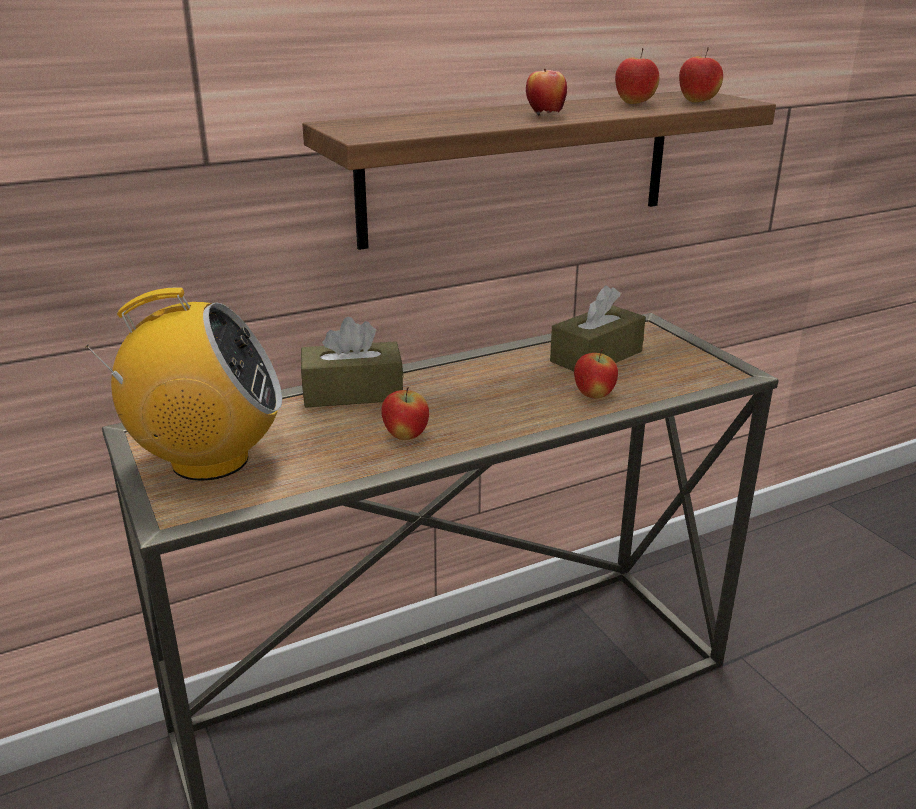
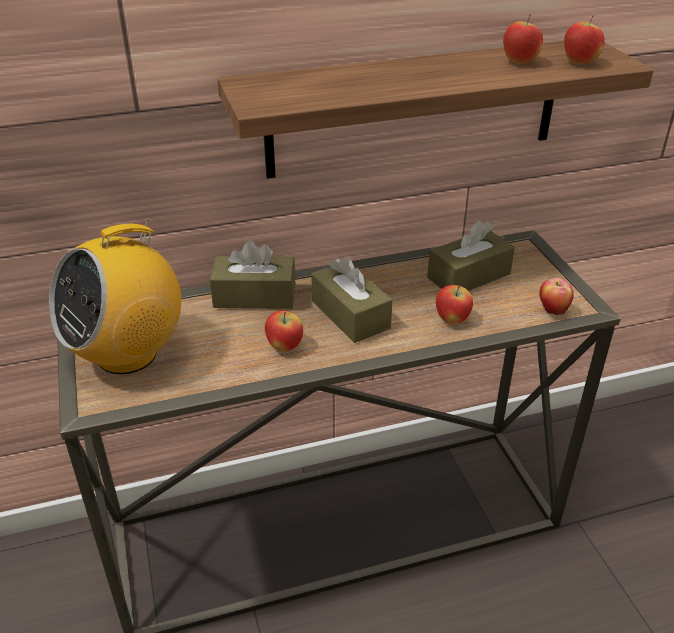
camera: 10 degrees right, 10 degrees up
radio [85,287,282,481] -> radio turned 135 degrees clockwise [49,219,181,374]
apple [526,69,567,116] -> apple moved to [539,278,573,315]
none -> brown tissue box [311,257,392,343]

